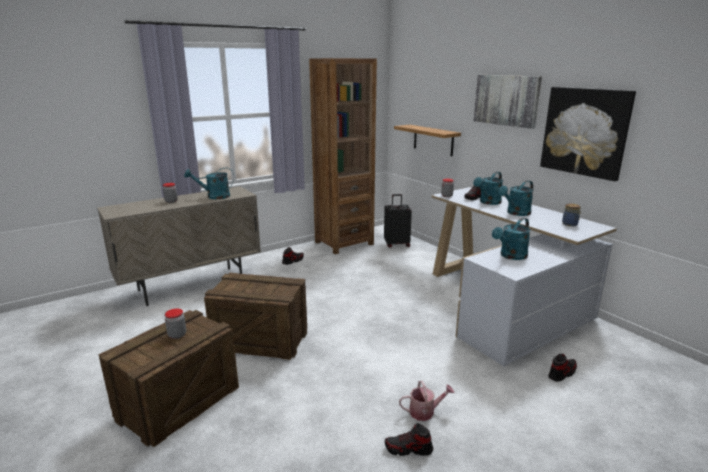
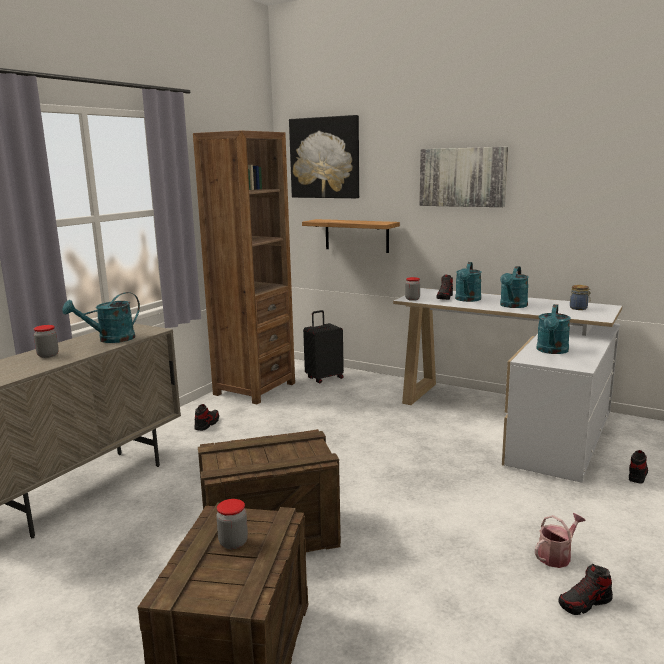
camera: 25 degrees left, 5 degrees down
picture [540,87,636,181] -> picture moved to [289,115,359,198]

